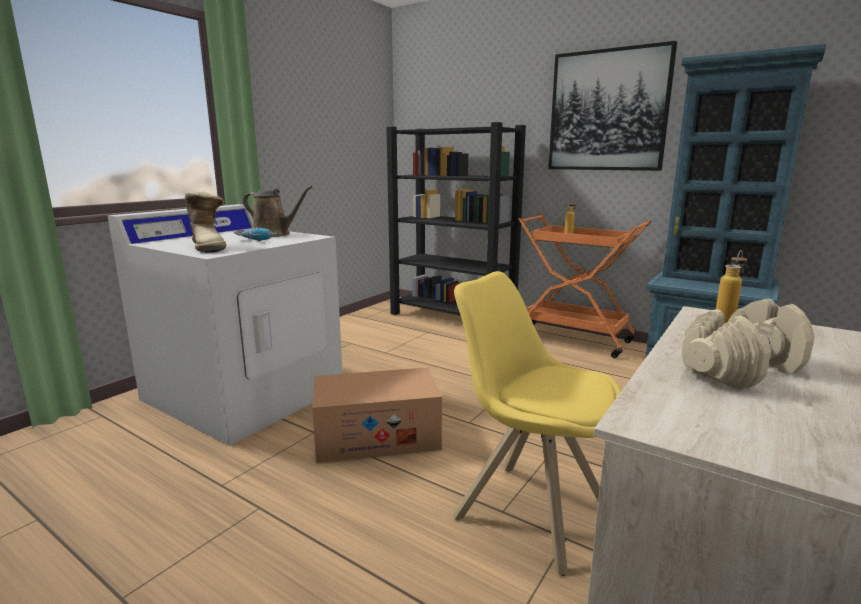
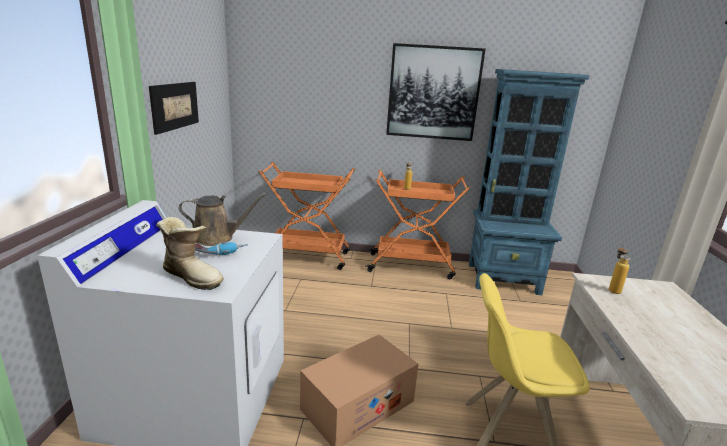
camera: 30 degrees left, 5 degrees up
black bookcase [386,122,526,315] -> orange cart [259,162,356,270]
beige dumbbell [682,299,815,390] -> none
none -> picture [149,82,199,135]

